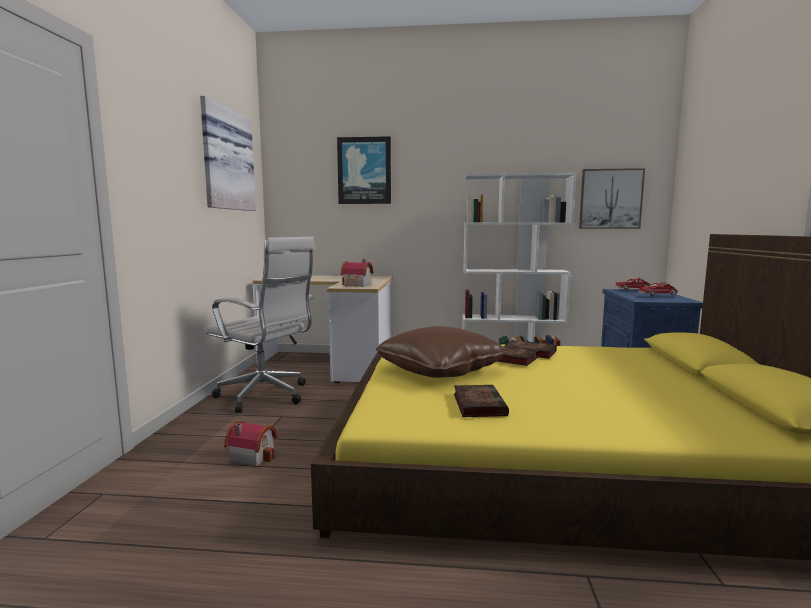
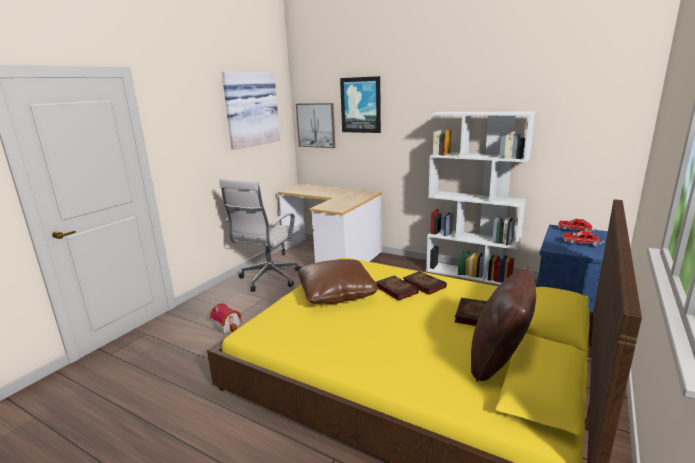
camera: 25 degrees right, 10 degrees up
white office chair [204,237,315,413] -> white office chair turned 60 degrees clockwise [219,179,301,292]
toy house [341,259,373,287] -> none
book [454,385,509,417] -> book moved to [455,298,487,326]
picture [579,168,645,229] -> picture moved to [296,103,335,148]
none -> brown pillow [471,267,536,382]

